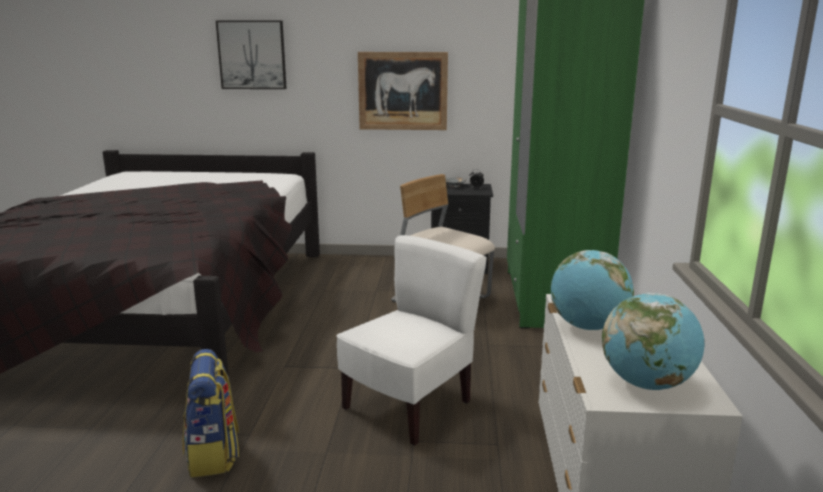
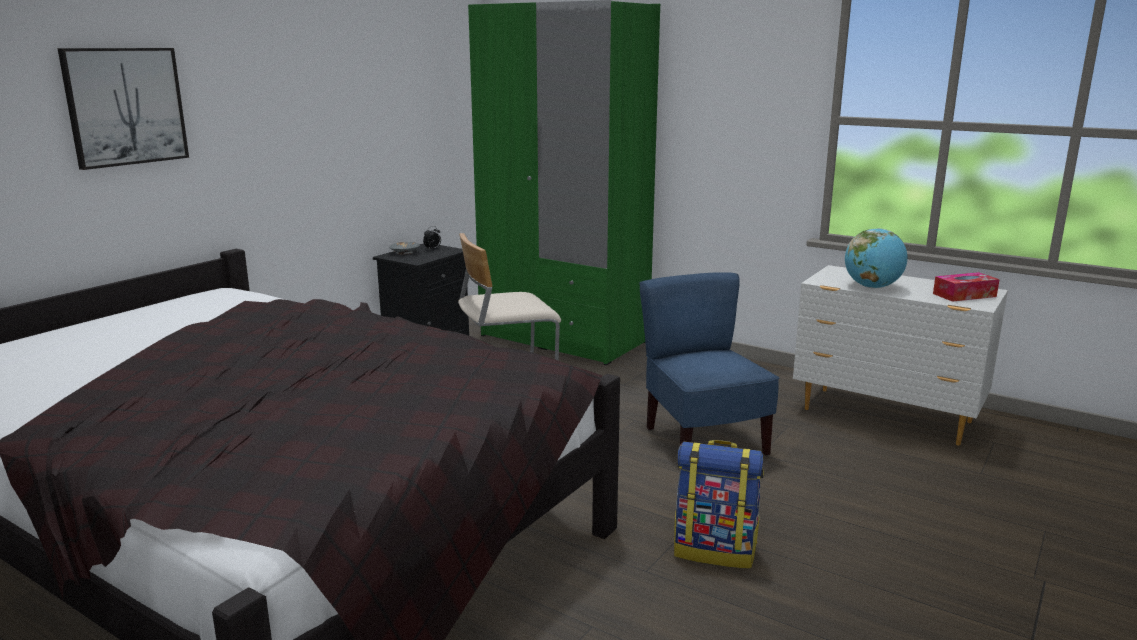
camera: 60 degrees left, 0 degrees up
white chair [336,235,487,446] -> blue chair [640,272,779,456]
picture [358,52,448,130] -> none
globe [602,293,704,390] -> tissue box [933,272,1000,302]

